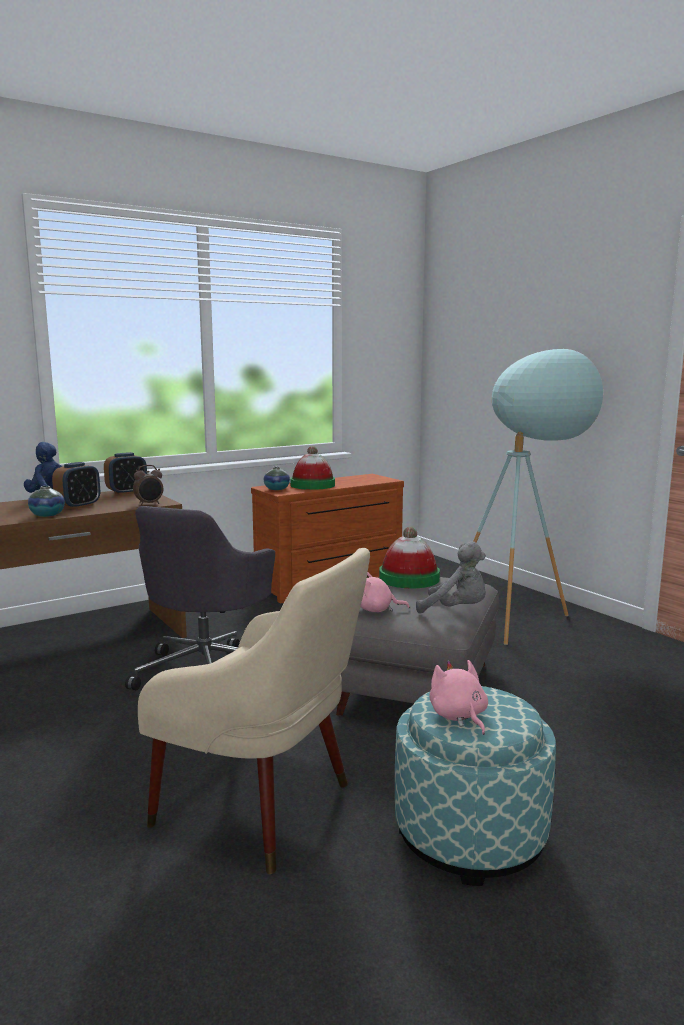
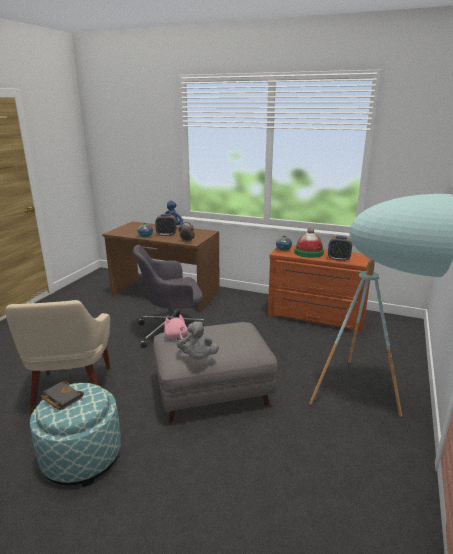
camera: 55 degrees right, 10 degrees up
alarm clock [104,452,147,495] -> alarm clock moved to [328,236,352,261]
hat [379,526,440,588] -> none
pink plush toy [429,660,488,735] -> black book [41,381,84,410]

